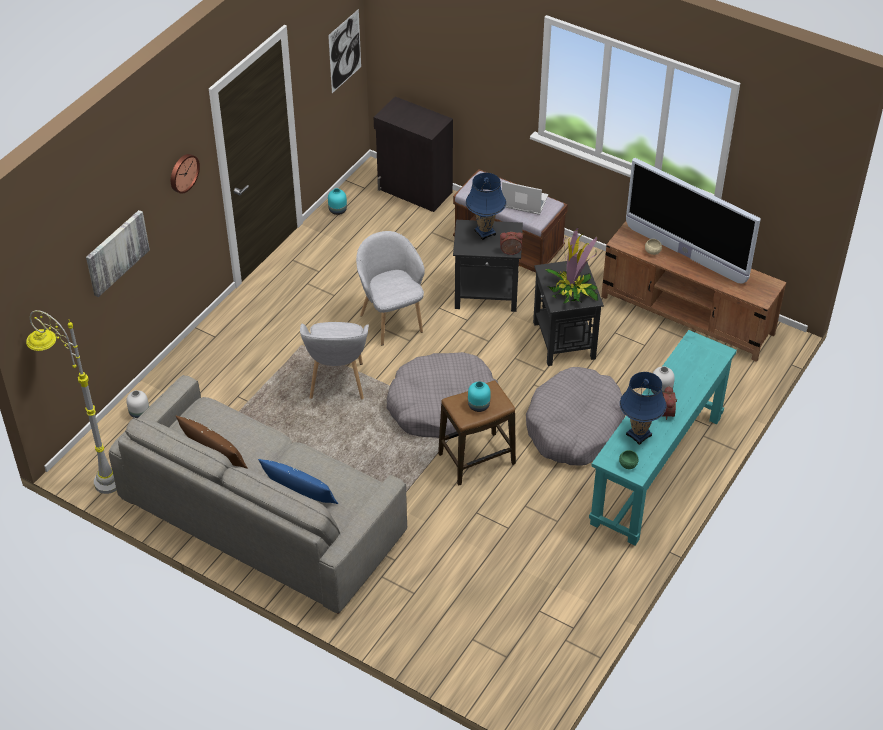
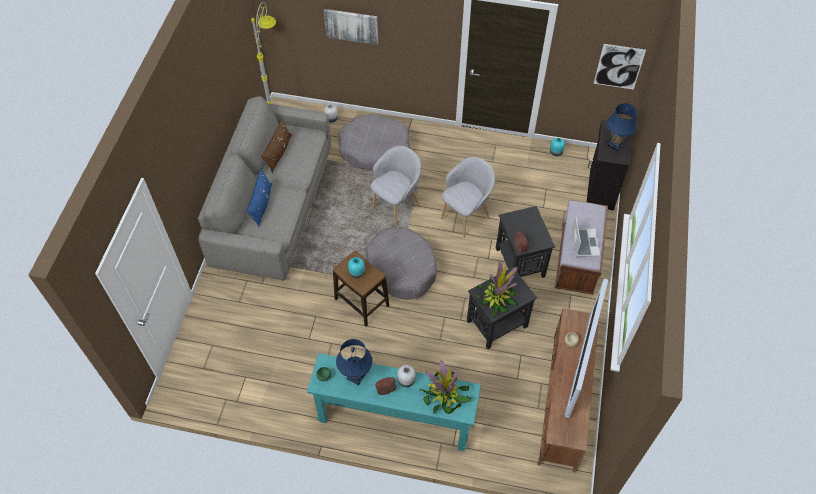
camera: 70 degrees right, 10 degrees up
wall clock [171,154,200,194] -> none
grey armchair [300,322,369,399] -> grey armchair turned 150 degrees clockwise [371,146,421,225]
blue table lamp [466,173,506,240] -> blue table lamp moved to [607,103,637,151]
grey dog bed [526,367,625,466] -> grey dog bed moved to [338,114,410,170]
none -> potted plant [420,360,472,414]

